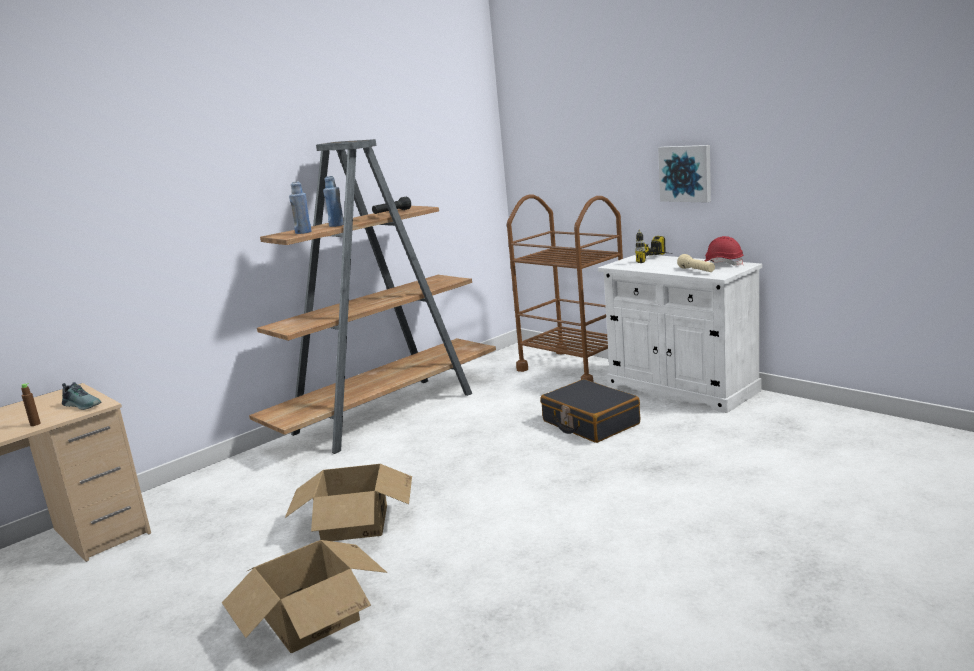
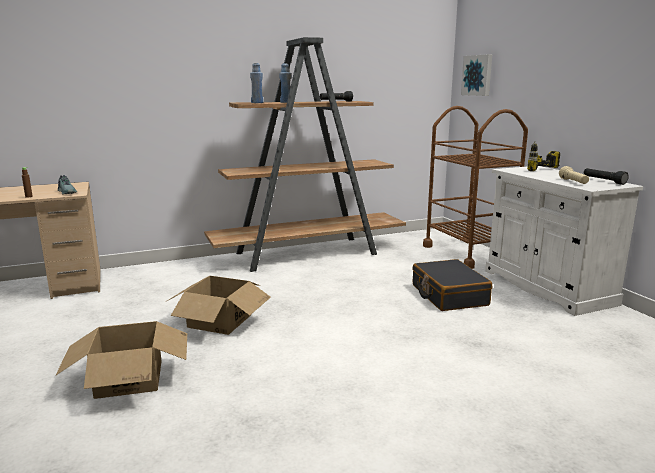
camera: 20 degrees right, 0 degrees up
picture [658,145,711,202] -> picture moved to [461,54,492,96]
red hard hat [705,236,744,266] -> black flashlight [584,168,629,185]

